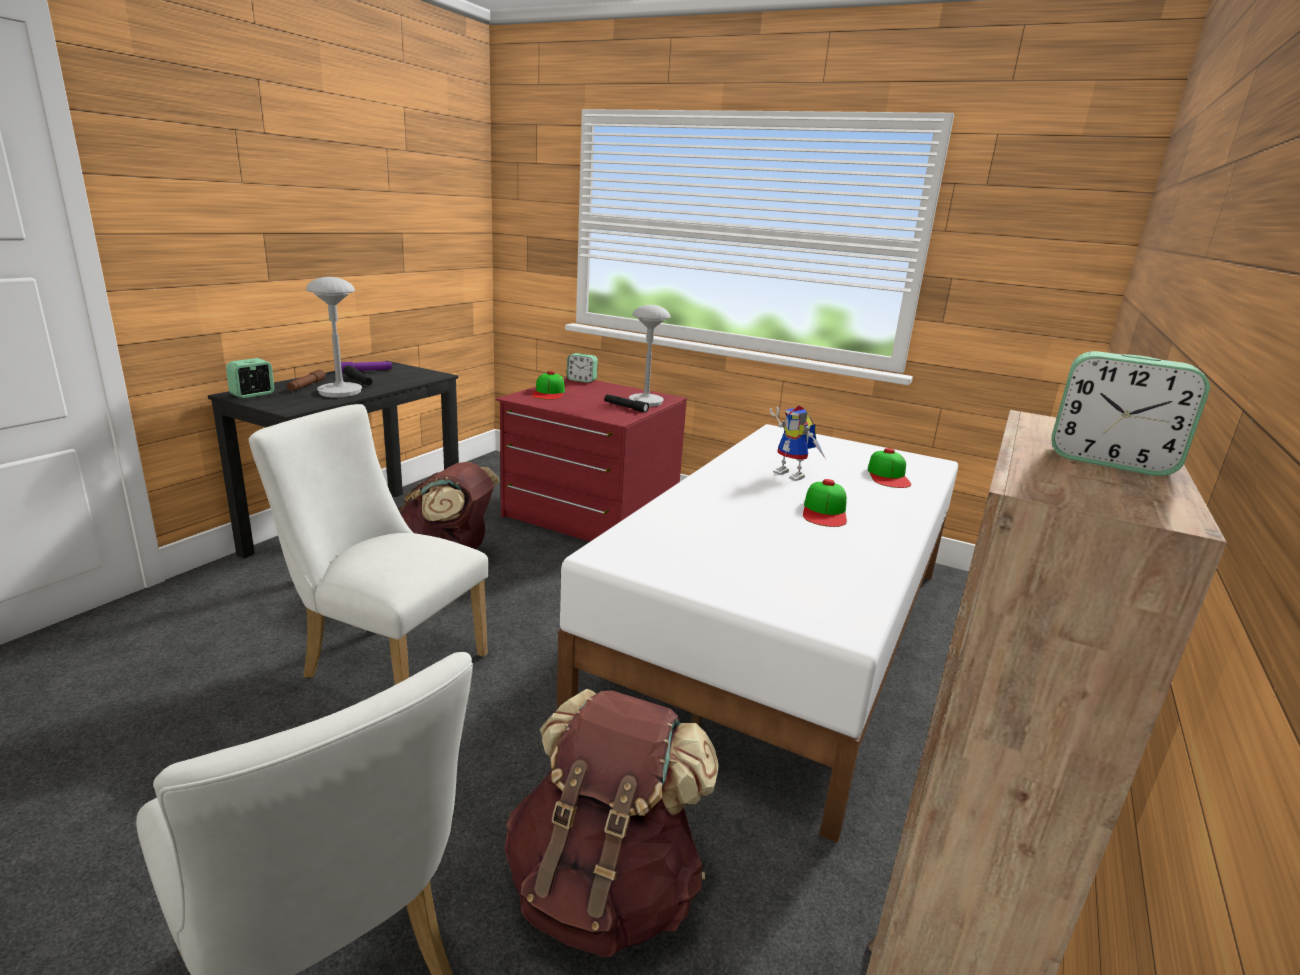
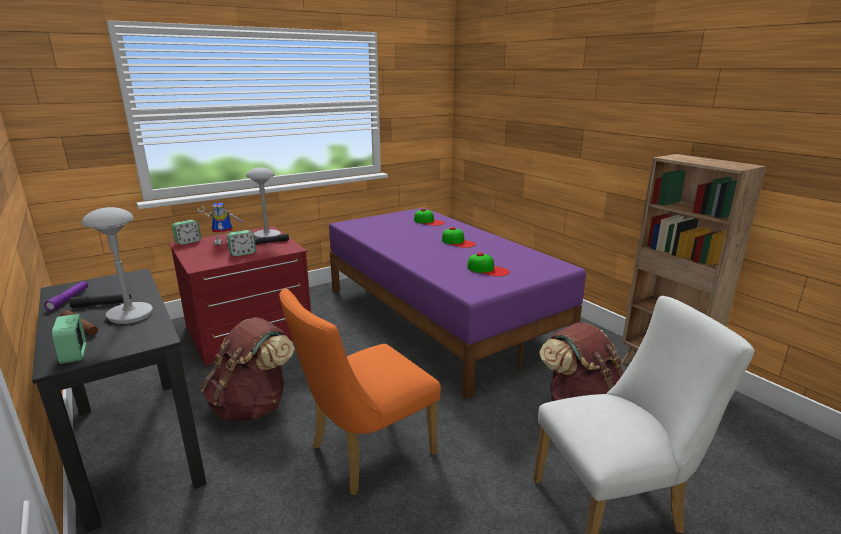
camera: 60 degrees left, 0 degrees up
white chair [249,404,489,685] -> orange chair [279,289,441,495]
cap [532,371,565,400] -> cap moved to [467,252,510,277]
white bed [557,424,958,843] -> purple bed [329,208,586,399]
toy robot [770,406,826,481] -> toy robot moved to [197,202,246,245]
alarm clock [1052,351,1210,476] -> alarm clock moved to [227,230,256,256]

